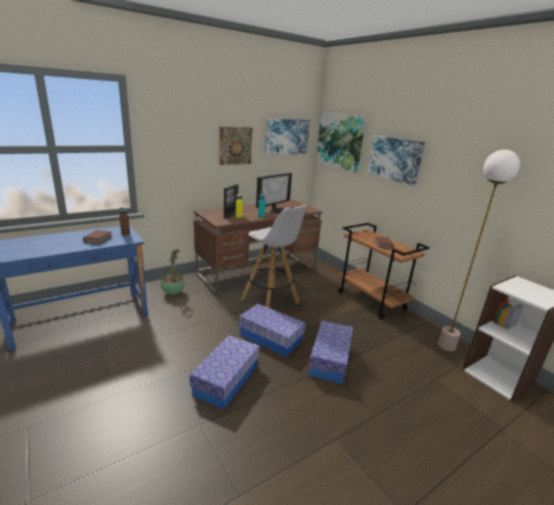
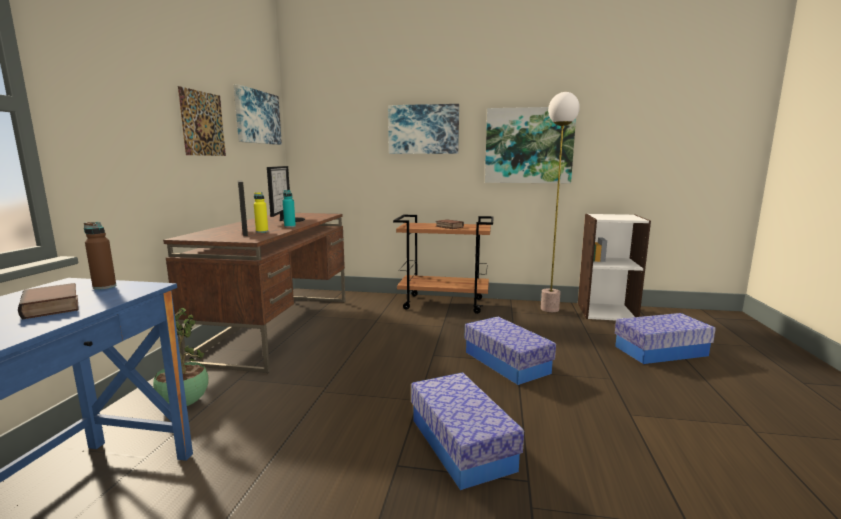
camera: 45 degrees left, 10 degrees down
storage box [239,304,306,357] -> storage box moved to [615,313,716,364]
white stool [240,205,307,308] -> none
picture [316,113,366,174] -> picture moved to [485,107,576,183]

